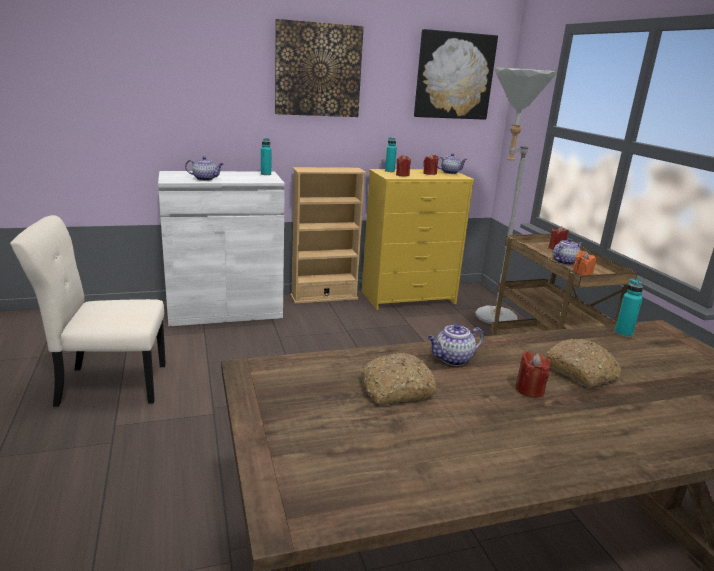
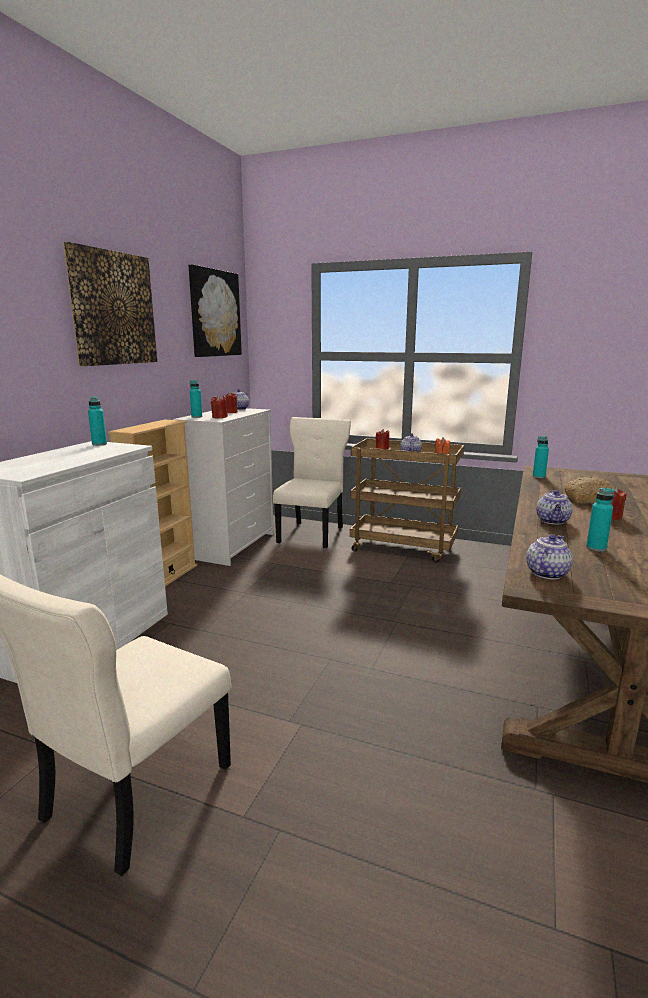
camera: 50 degrees left, 5 degrees down
teapot [185,156,223,181] -> teapot moved to [526,534,573,580]
bread [361,353,436,405] -> turquoise bottle [586,488,614,551]
yellow dresser [362,169,474,310] -> white dresser [173,408,274,566]
grey floor lamp [475,68,556,324] -> beige chair [273,417,351,548]

